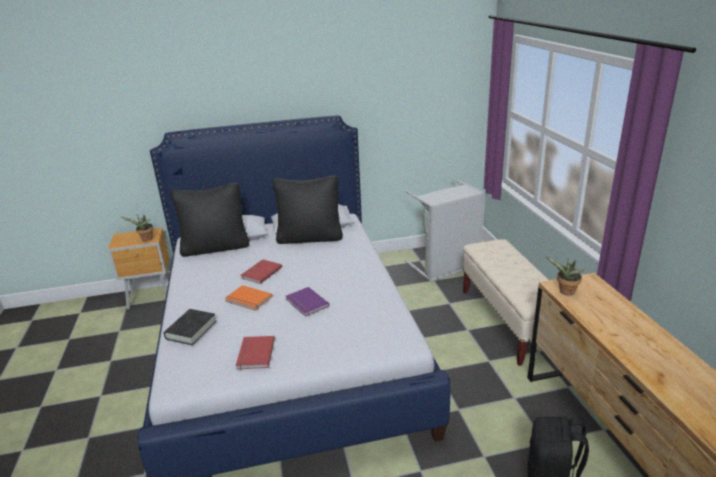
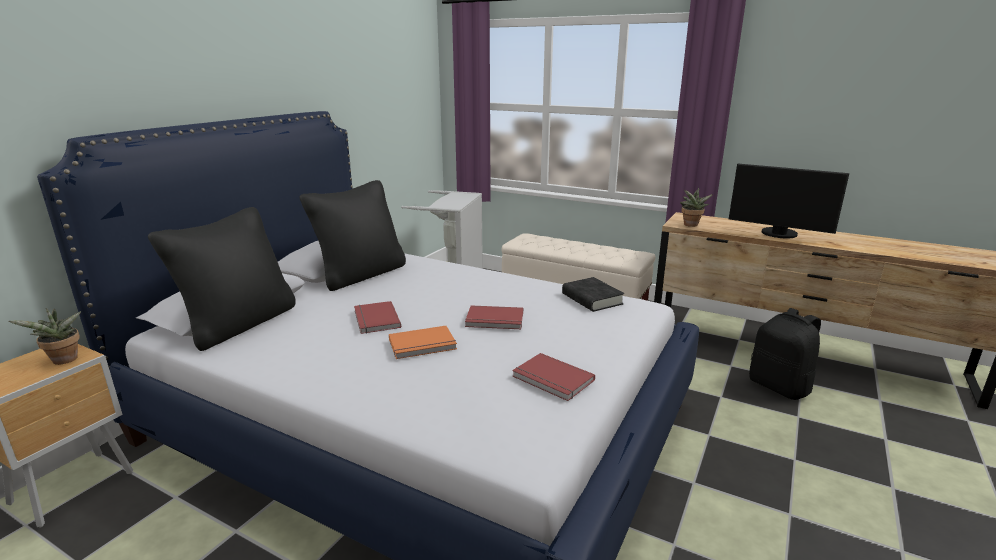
camera: 50 degrees left, 5 degrees down
black book [164,309,217,345] -> black book moved to [562,277,624,312]
purple book [286,287,329,317] -> red book [465,305,523,329]
none -> monitor [729,163,849,239]

